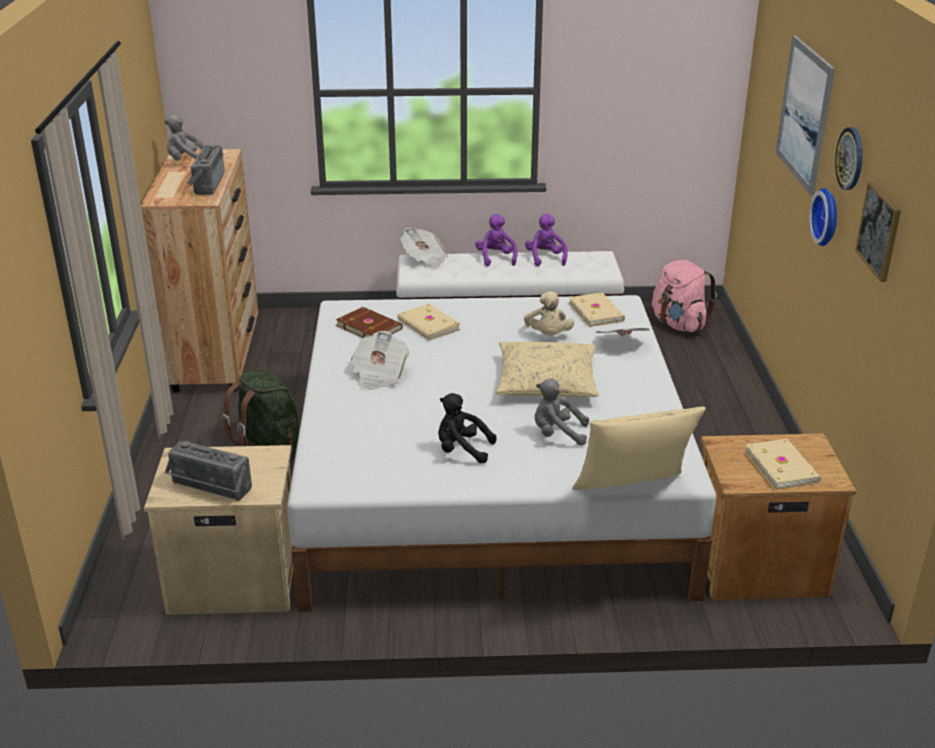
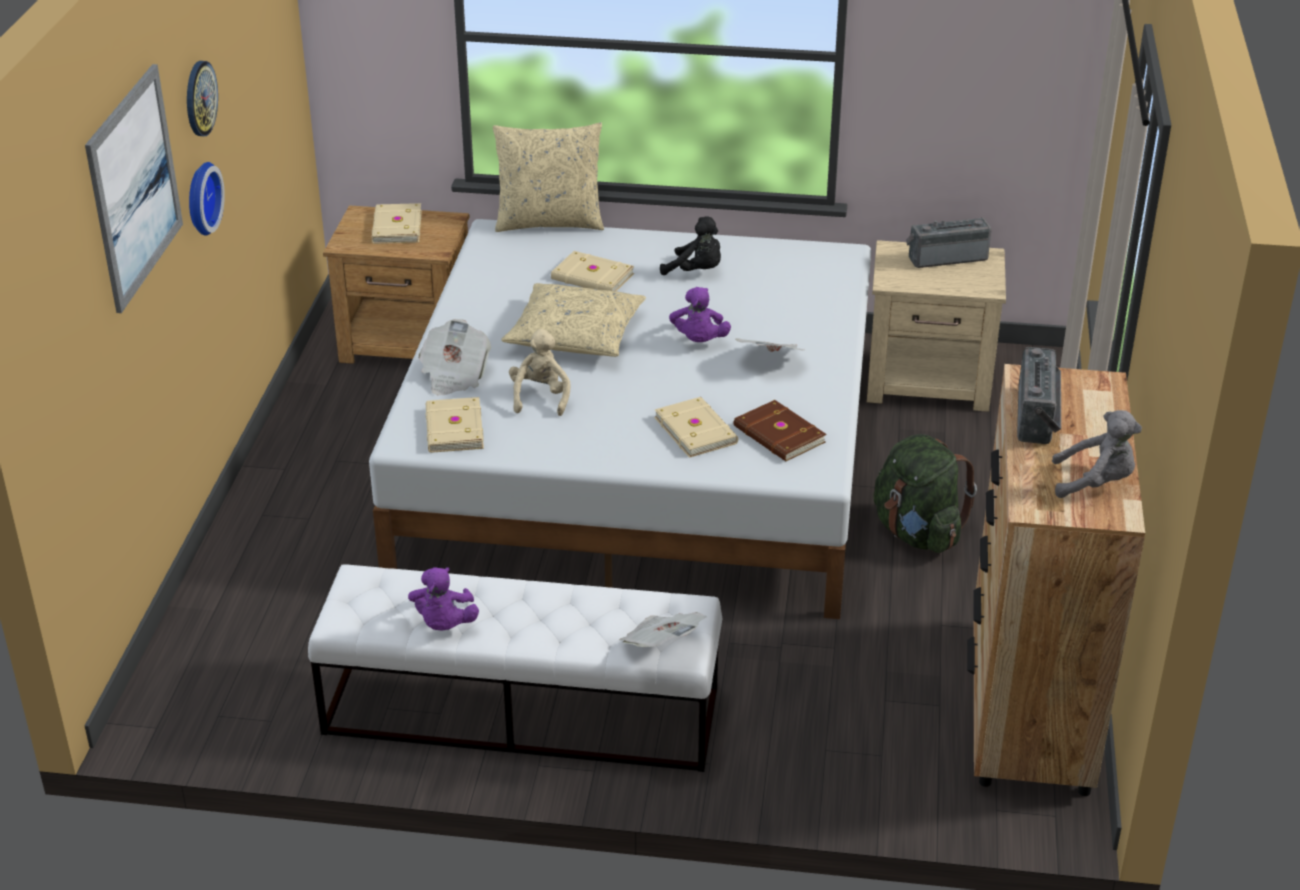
camera: 170 degrees left, 5 degrees up
radio [165,440,252,501] -> radio turned 45 degrees counterclockwise [906,217,992,268]
purple plush toy [475,214,518,267] -> purple plush toy moved to [669,287,731,342]
grey plush toy [534,379,589,446] -> beige book [551,251,634,291]
pink backpack [652,260,717,332] -> none
picture [855,182,901,282] -> none

